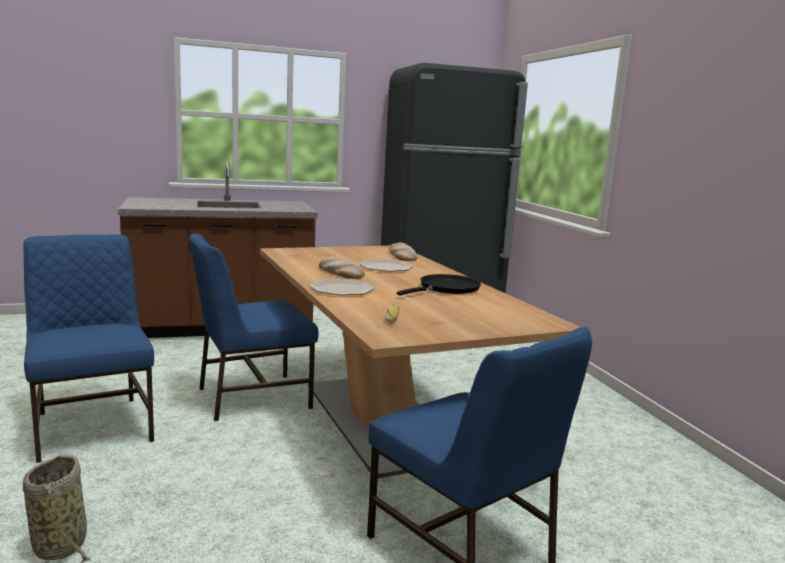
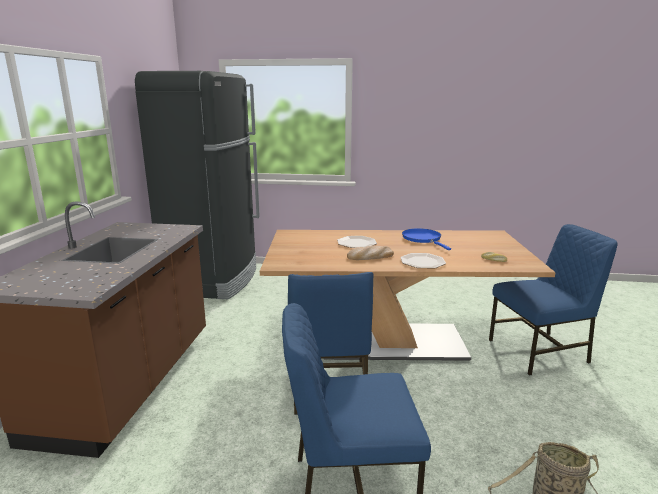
camera: 65 degrees left, 5 degrees up
bread [389,243,417,261] -> none
black frying pan [397,274,481,295] -> blue frying pan [402,228,451,250]

